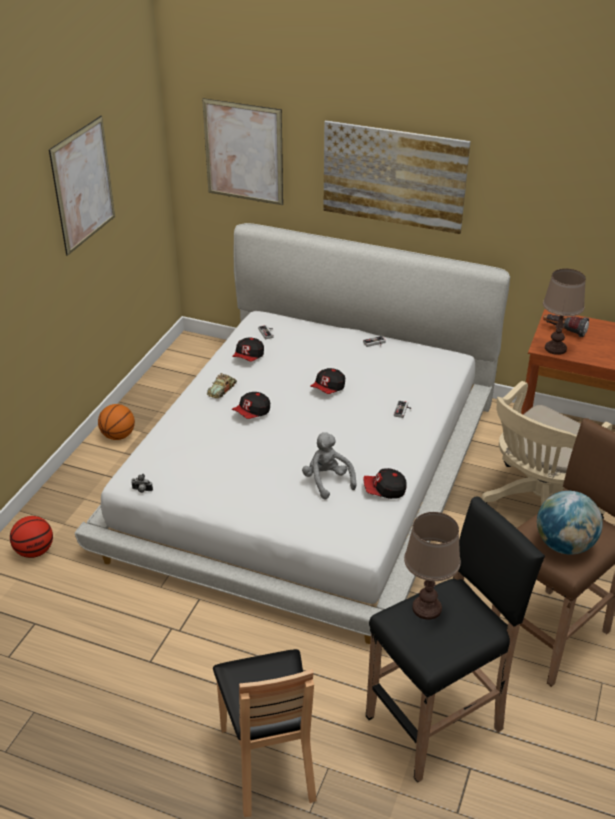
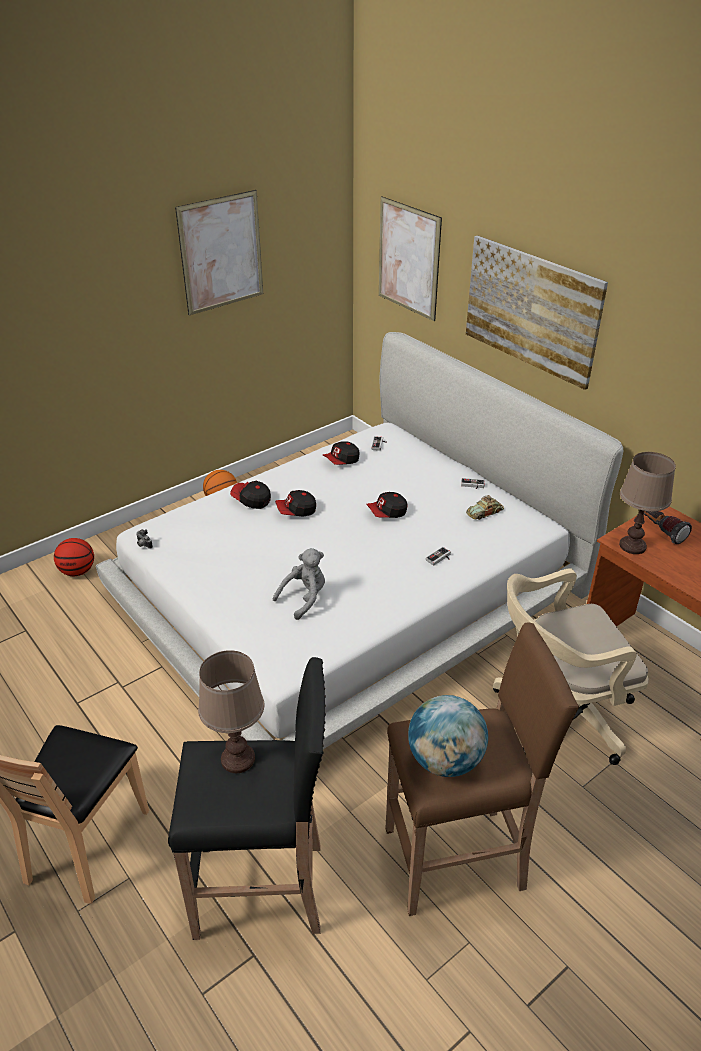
camera: 30 degrees right, 0 degrees up
toy car [207,373,237,398] -> toy car moved to [466,495,504,520]
grey plush toy [302,432,357,499] -> grey plush toy turned 45 degrees clockwise [273,548,325,620]
cap [363,468,407,499] -> cap moved to [230,481,271,509]

